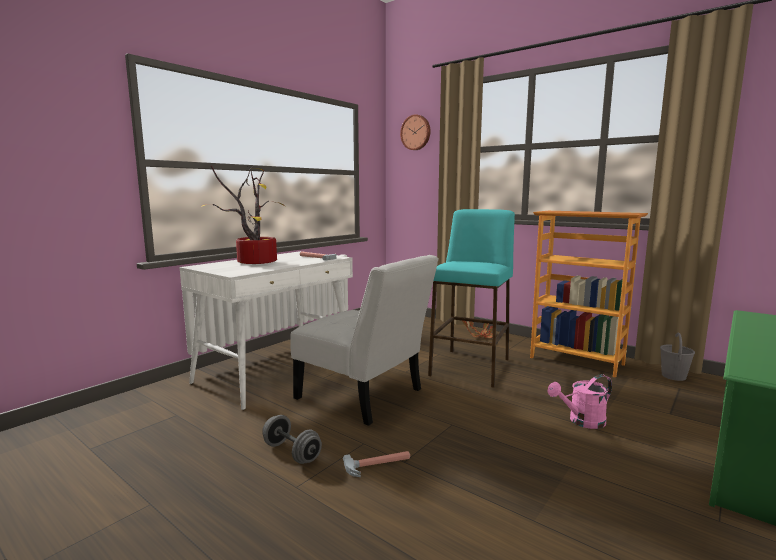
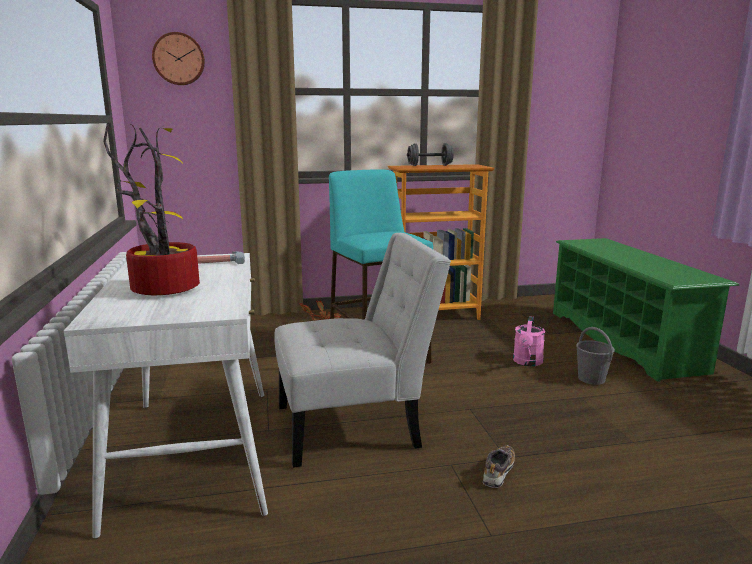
camera: 50 degrees left, 5 degrees up
grey dumbbell [262,415,322,464] -> grey dumbbell moved to [407,143,454,166]
hammer [343,451,410,477] -> shoe [483,445,515,488]
grey bucket [660,333,695,381] -> grey bucket moved to [576,327,615,385]

